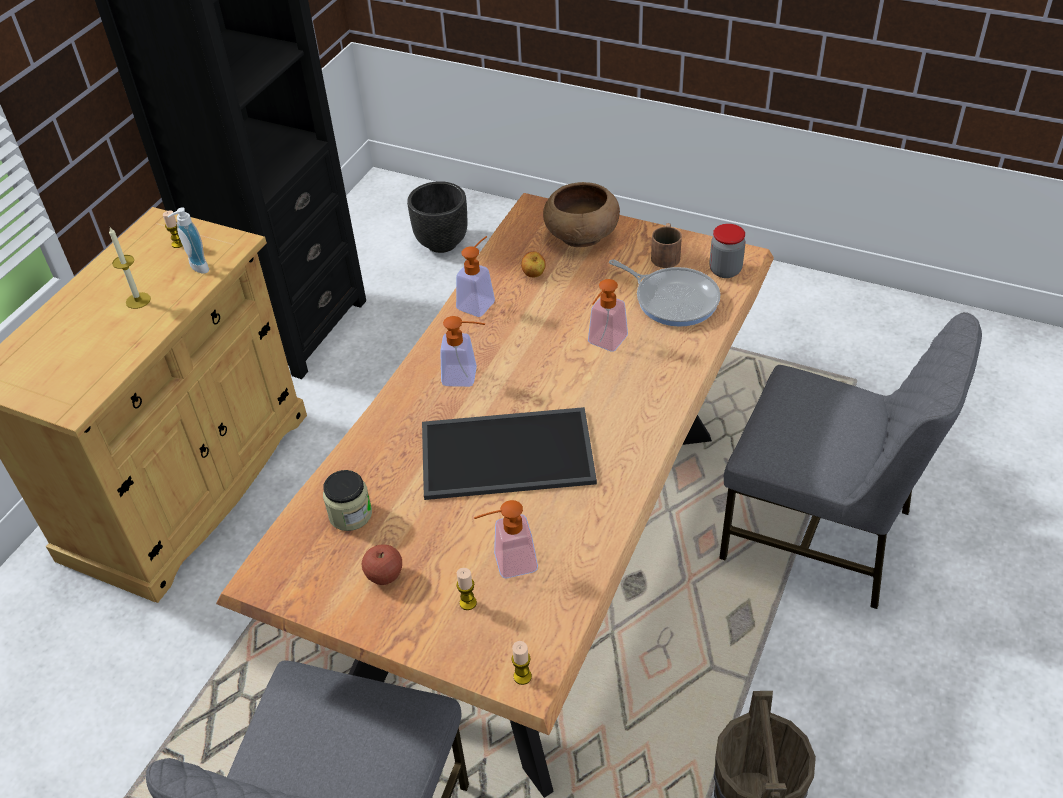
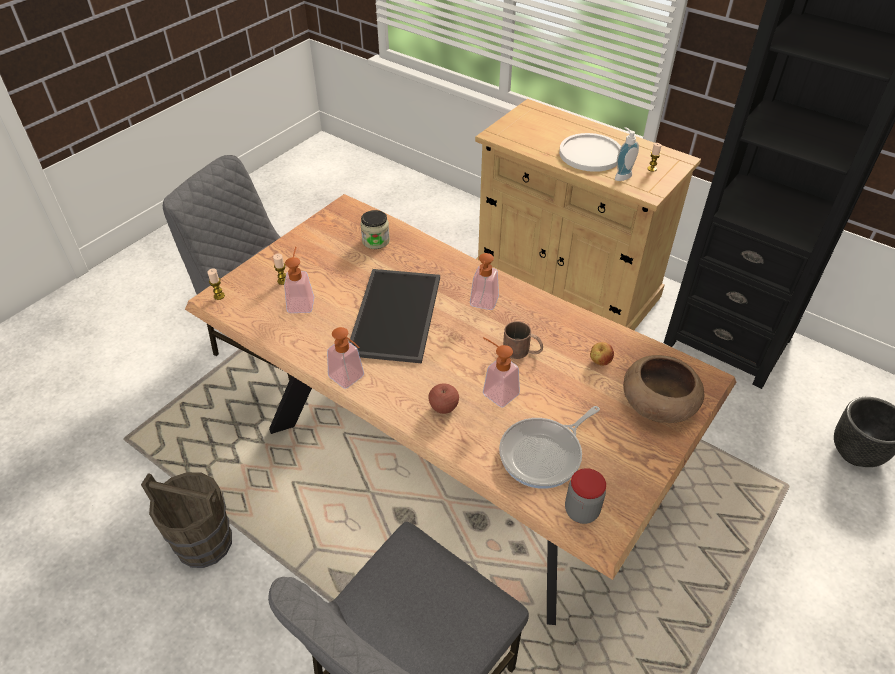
camera: 100 degrees right, 0 degrees up
candle [109,227,151,309] -> white plate [559,133,621,172]
apple [362,544,402,585] -> apple moved to [429,383,459,414]
soap dispenser [456,236,495,317] -> soap dispenser moved to [327,327,364,389]
brown mug [651,223,682,268] -> brown mug moved to [503,321,543,359]

